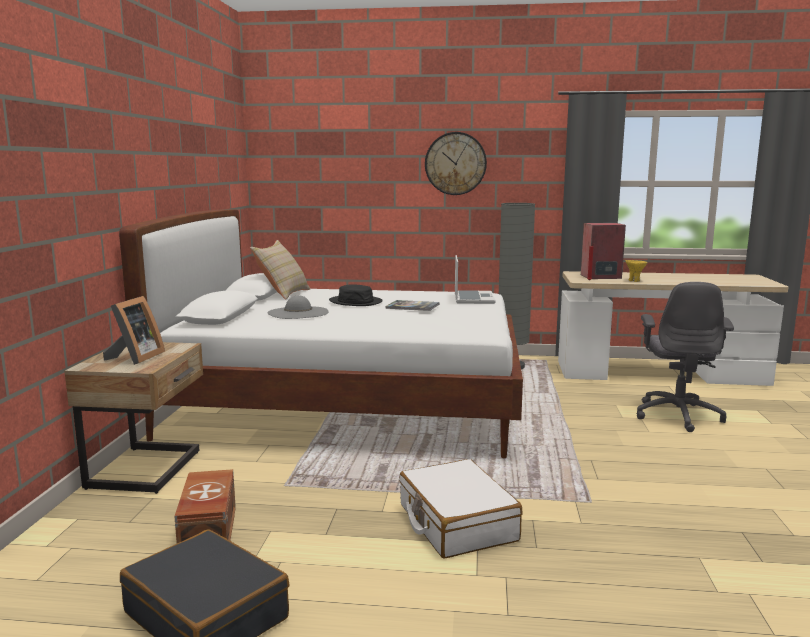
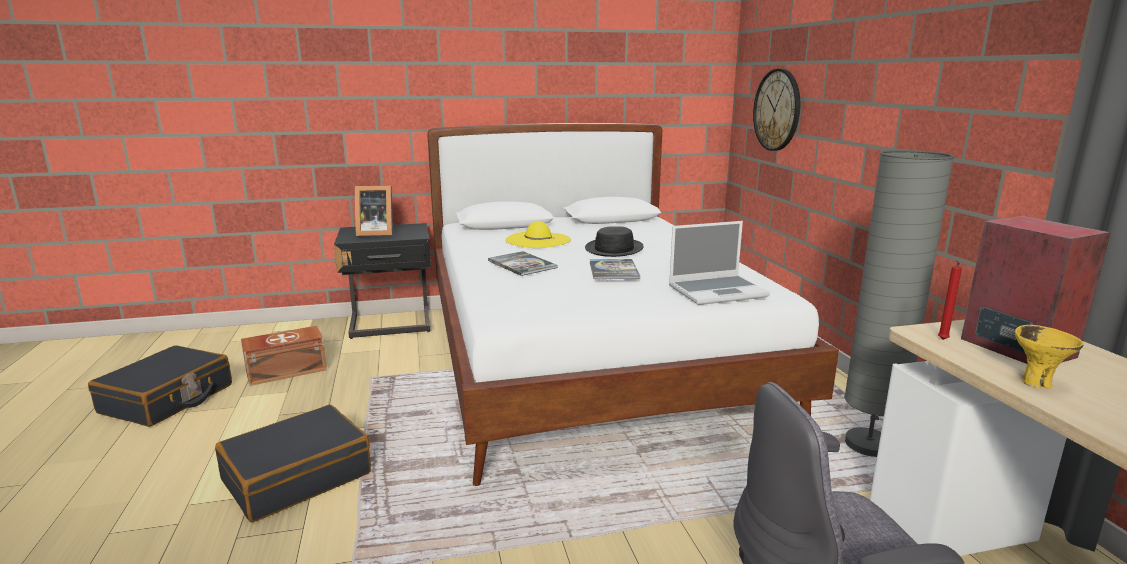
camera: 70 degrees right, 5 degrees up
beige nightstand [64,342,203,494] -> black nightstand [334,223,431,339]
beige pillow [250,240,310,300] -> none
grey hat [267,295,329,319] -> yellow hat [505,221,571,248]
white suitcase [399,459,523,559] -> black suitcase [215,405,371,522]
wall clock [425,132,487,195] -> wall clock moved to [753,69,800,151]
none -> book [488,251,557,276]

